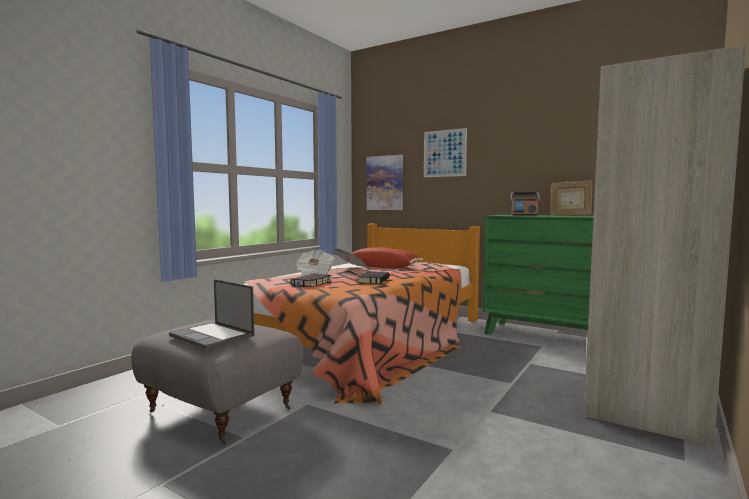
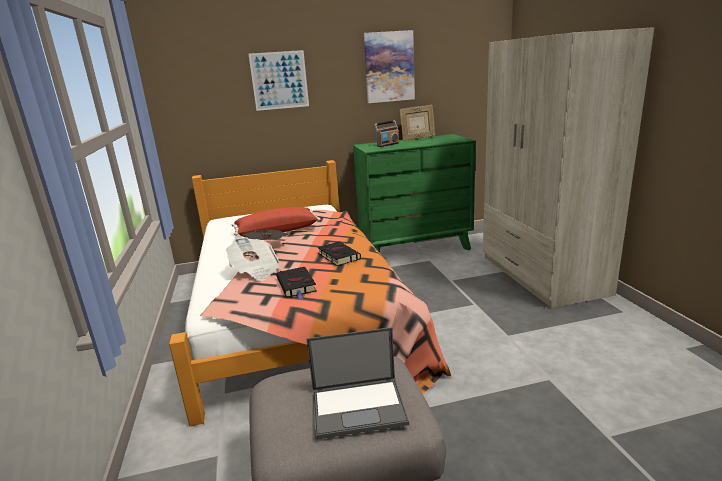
camera: 45 degrees left, 15 degrees up
picture [367,155,403,210] -> picture moved to [364,30,415,103]

